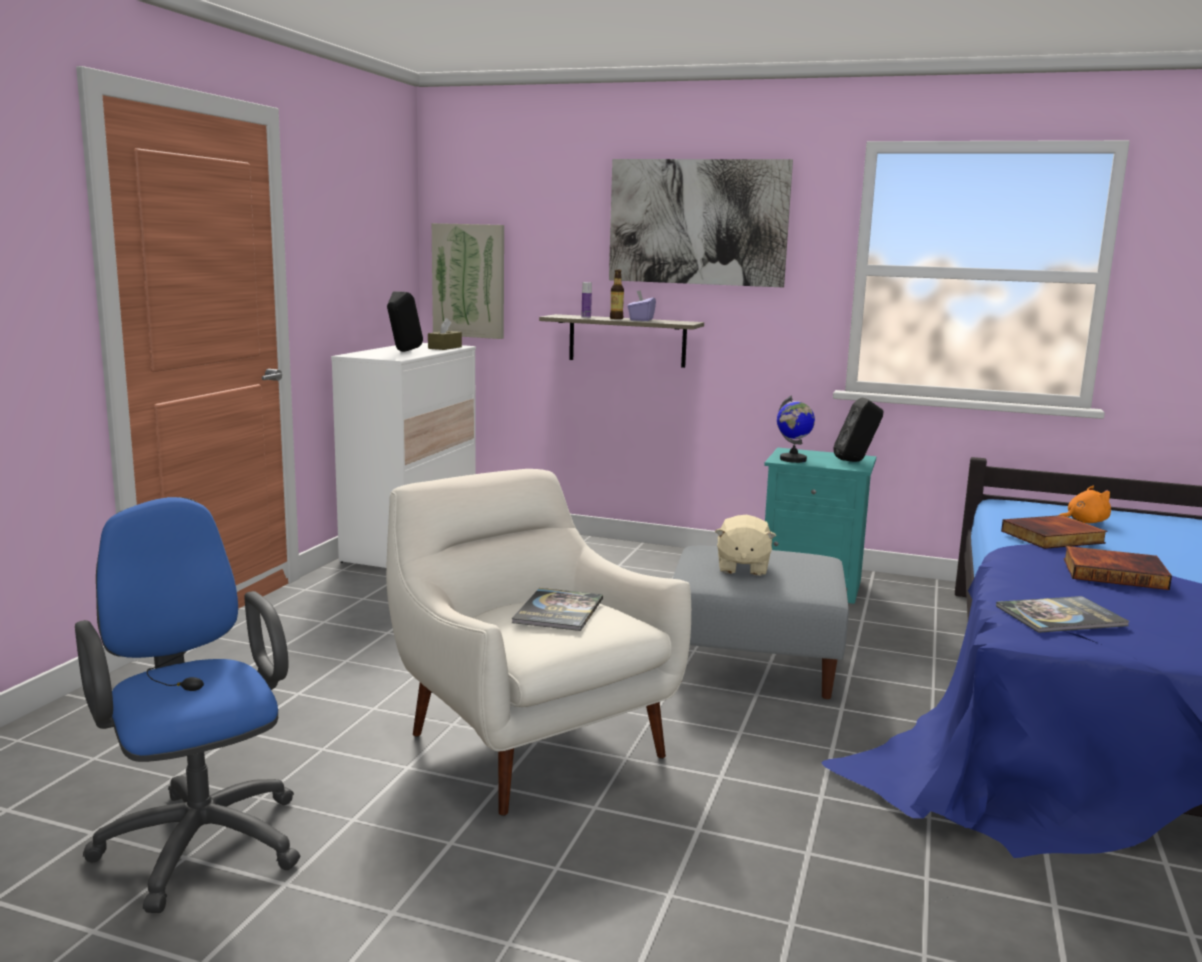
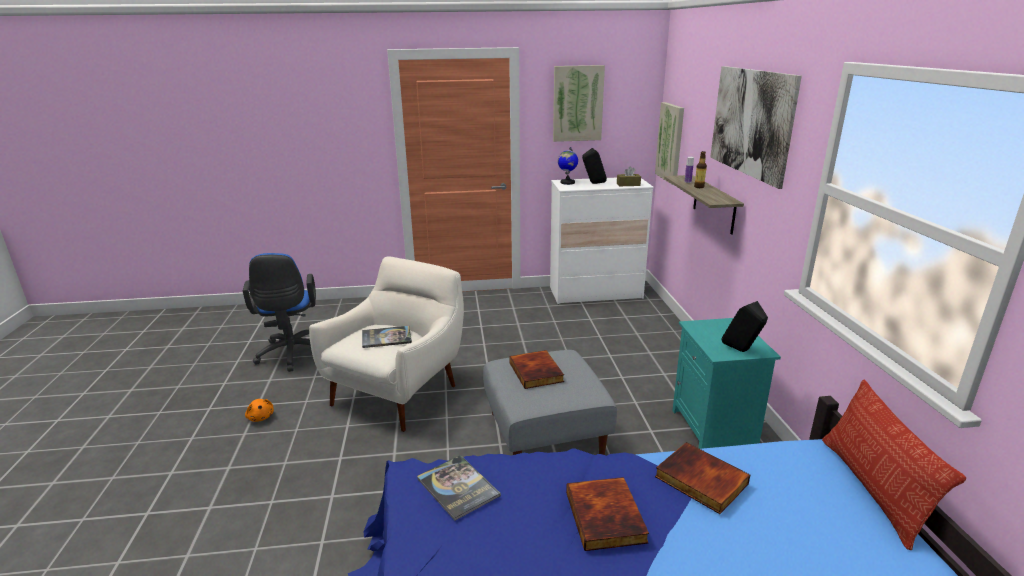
camera: 65 degrees right, 10 degrees up
blue office chair [75,497,300,913] -> blue office chair turned 135 degrees clockwise [243,253,316,372]
purple tissue box [628,290,656,321] -> none
beige plush toy [715,515,776,576] -> book [509,350,564,389]
globe [777,395,815,463] -> globe moved to [558,147,578,185]
orange plush toy [1060,486,1111,523] -> orange plush toy moved to [245,399,274,422]
none -> picture [553,65,605,142]
none -> pillow [822,379,966,550]

